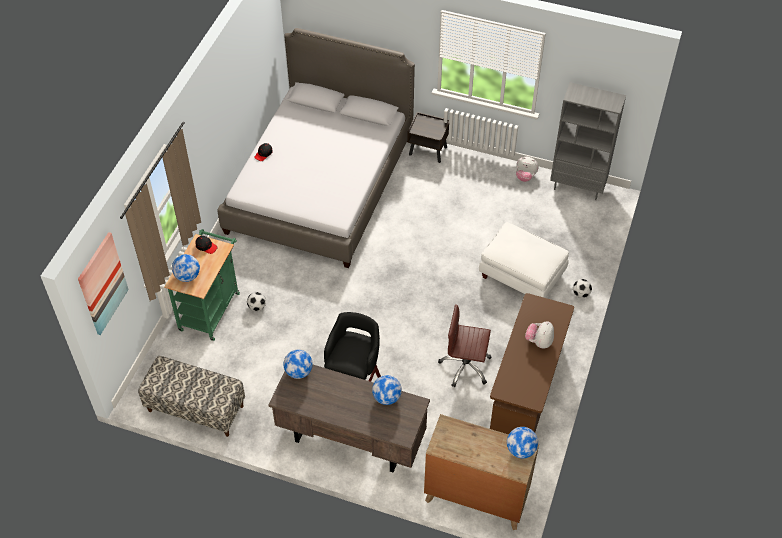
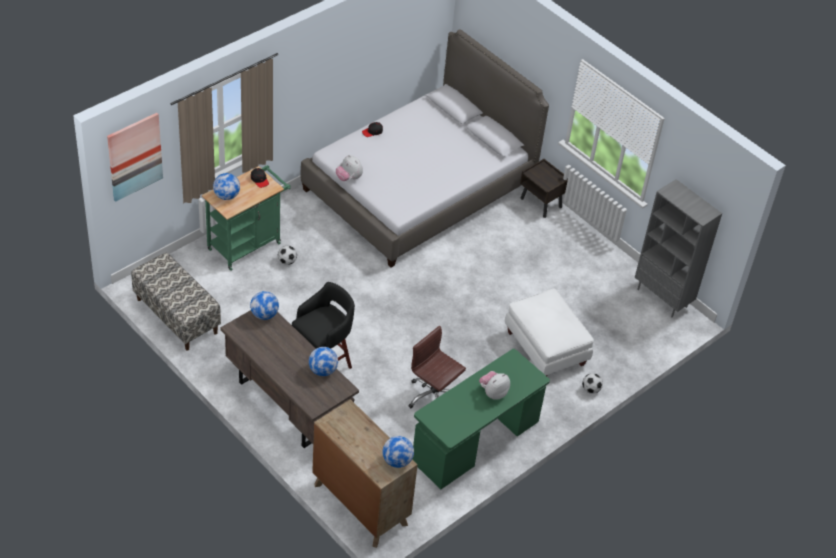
camera: 25 degrees right, 5 degrees down
brown desk [490,293,574,434] -> green desk [413,349,550,489]
plush toy [516,157,538,182] -> plush toy moved to [336,155,363,181]

